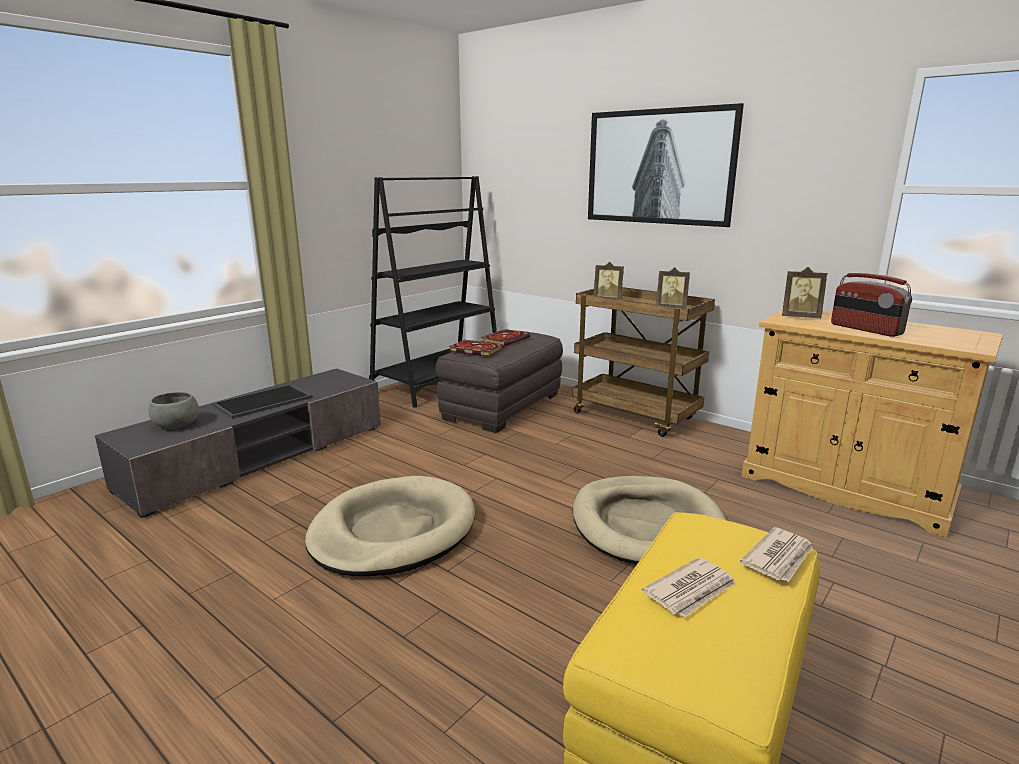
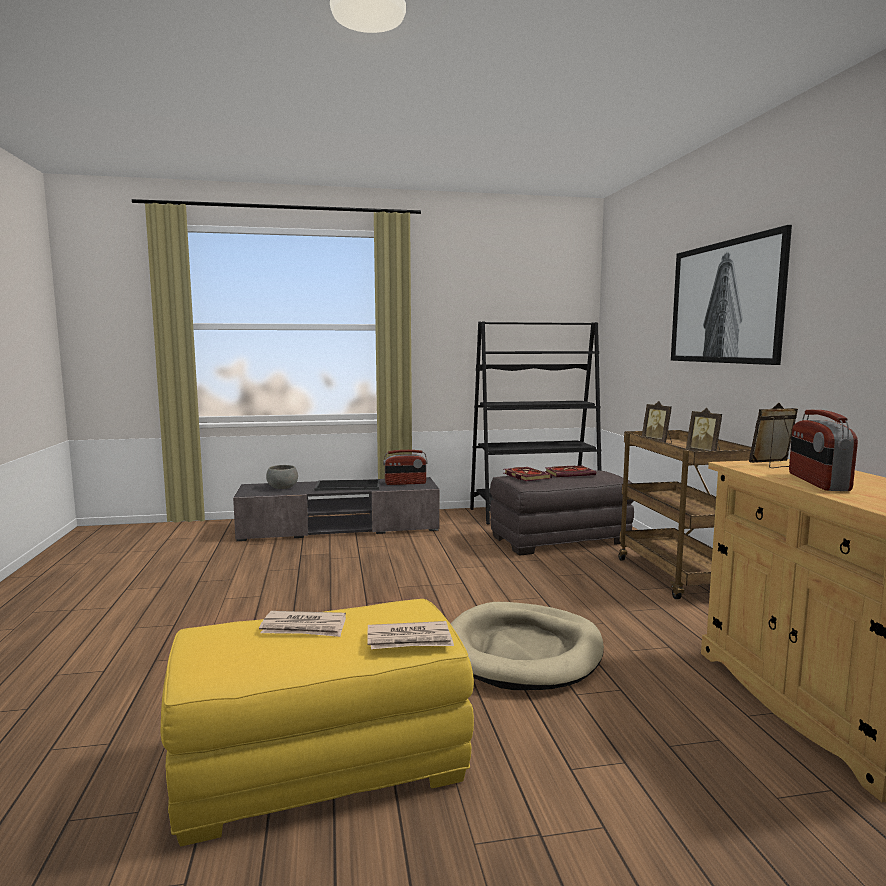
camera: 40 degrees right, 10 degrees down
beige dog bed [305,476,475,576] -> none
picture frame [782,267,827,318] -> picture frame turned 105 degrees clockwise [749,403,798,468]
none -> radio [383,450,427,485]

